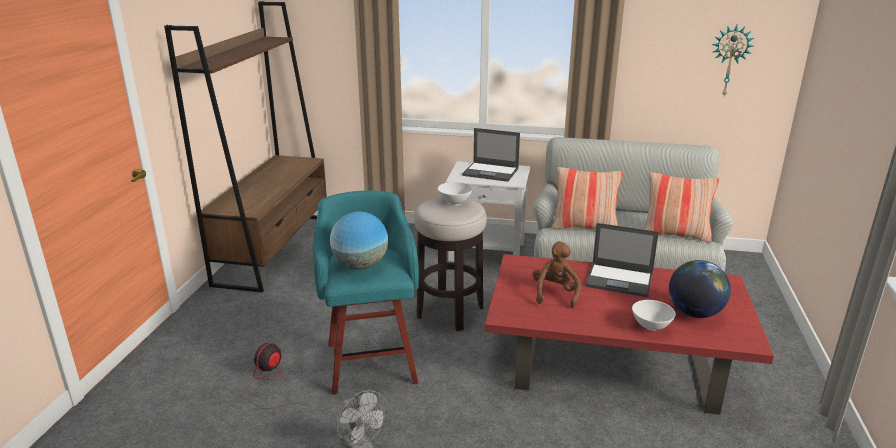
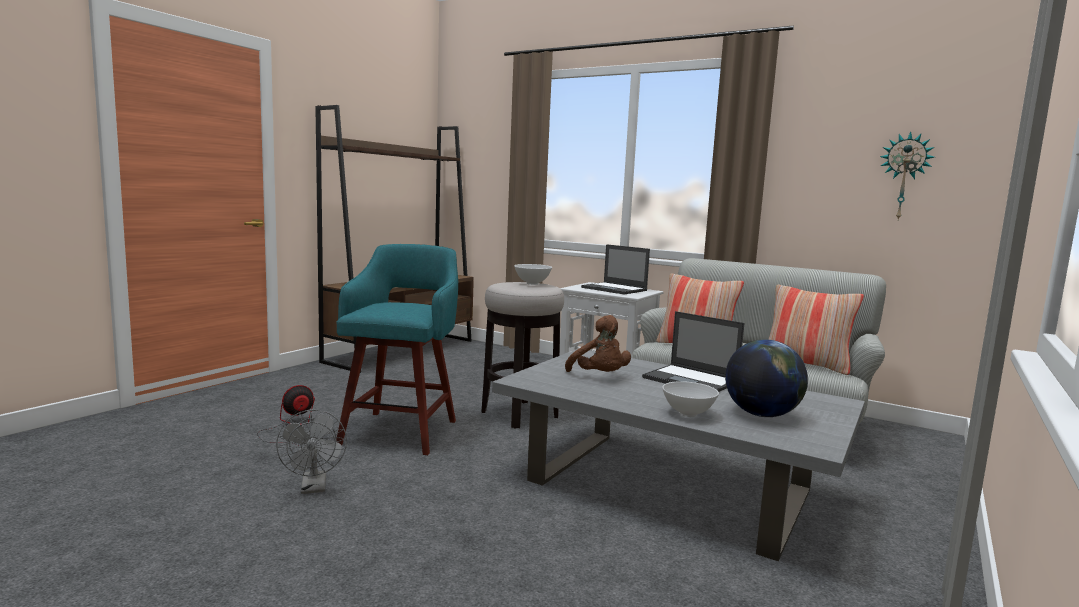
camera: 20 degrees right, 15 degrees down
globe [330,212,388,269] -> none
red coffee table [485,254,774,415] -> grey coffee table [492,348,865,561]
brown plush toy [533,241,581,308] -> brown plush toy turned 120 degrees clockwise [565,315,631,372]

